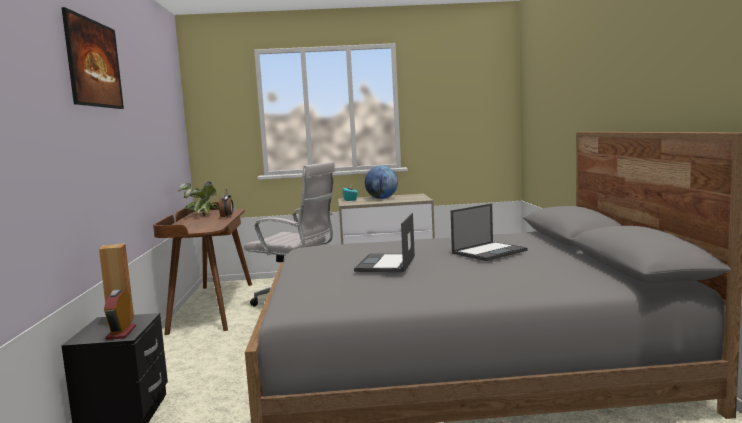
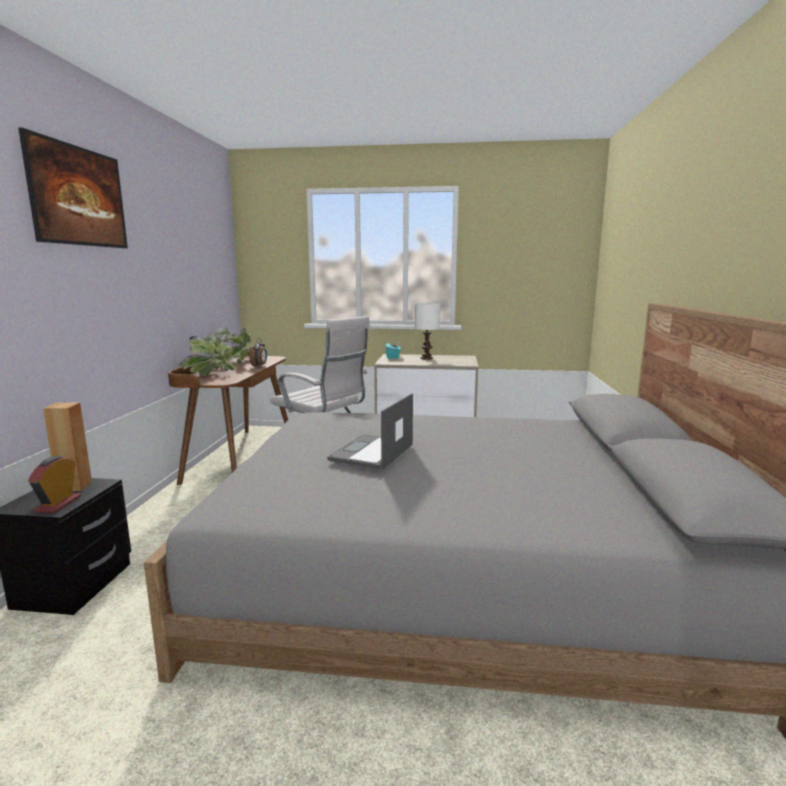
camera: 10 degrees right, 5 degrees up
globe [365,165,398,199] -> white table lamp [415,303,440,360]
laptop [451,203,527,261] -> none
none -> potted plant [178,334,237,376]

